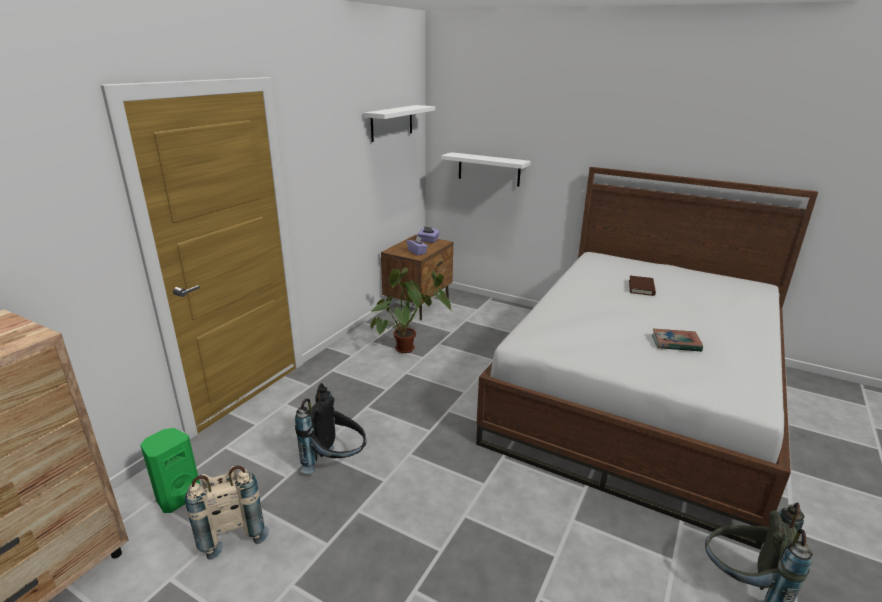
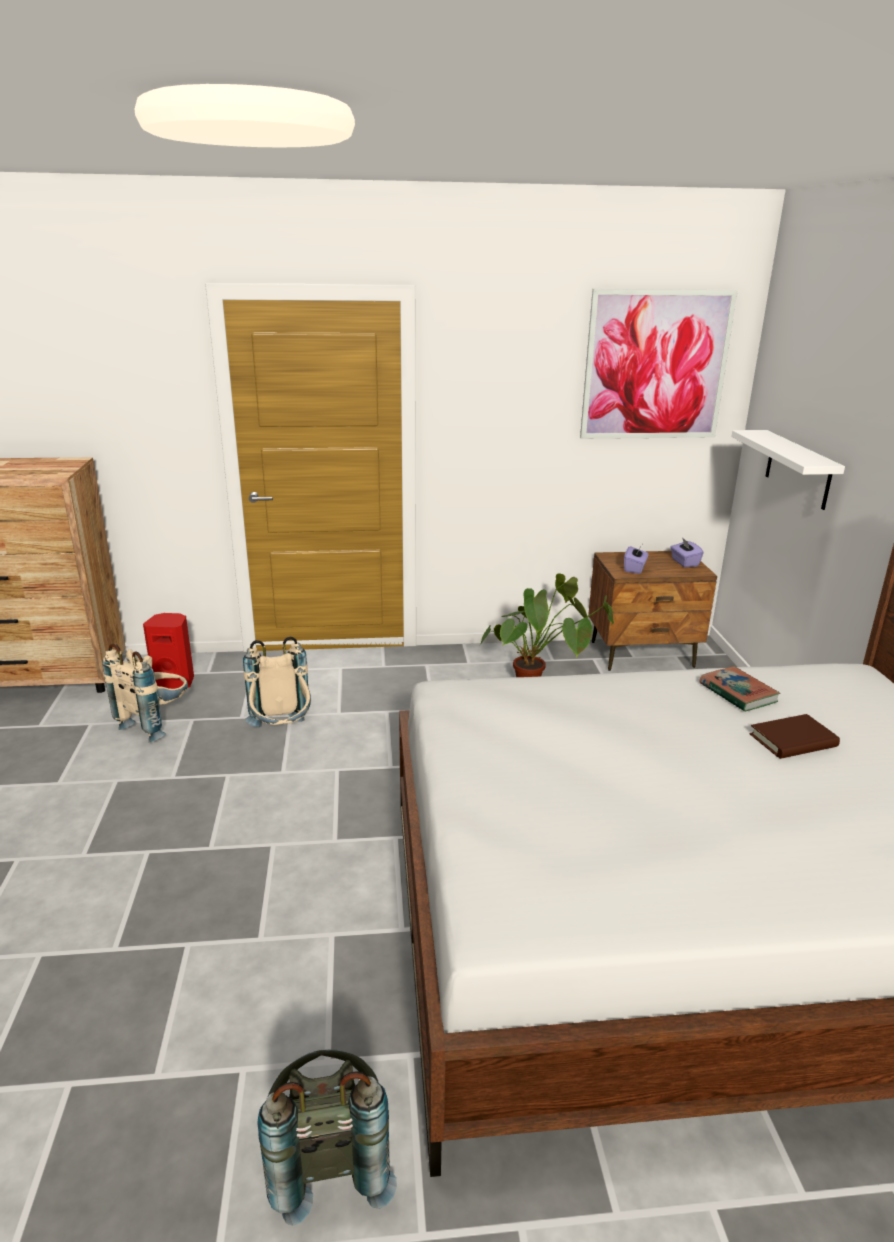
camera: 55 degrees right, 0 degrees up
green speaker [140,428,201,513] -> red speaker [143,613,194,689]
black backpack [295,383,367,474] -> beige backpack [243,637,311,727]
white shelf [364,105,435,142] -> picture [580,289,738,439]
book [652,329,703,352] -> book moved to [699,666,780,712]

